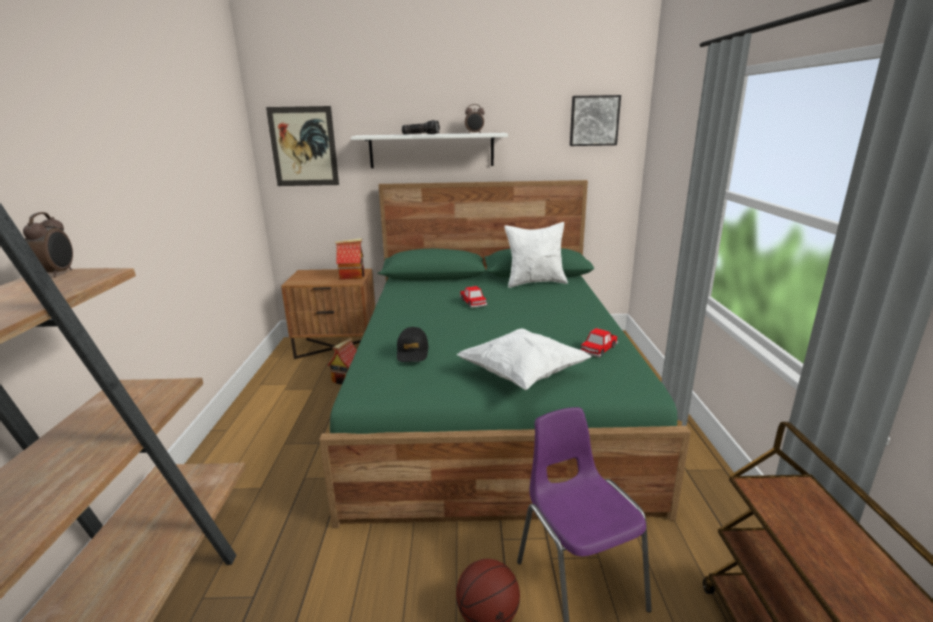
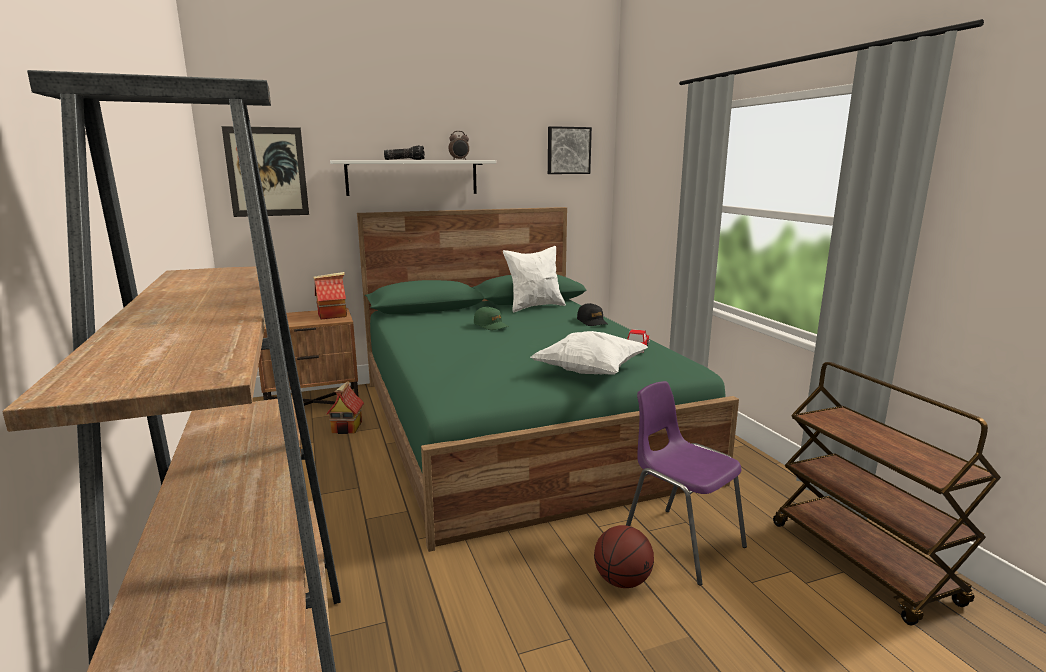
camera: 20 degrees left, 5 degrees down
alarm clock [23,212,73,277] -> none
black cap [397,327,429,362] -> black cap moved to [577,303,608,326]
toy car [460,286,487,307] -> green cap [474,307,509,330]

